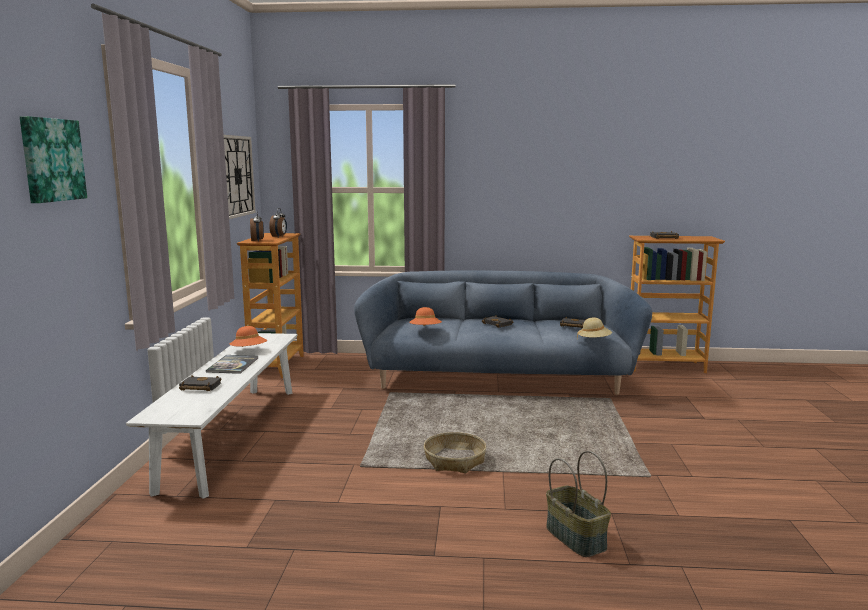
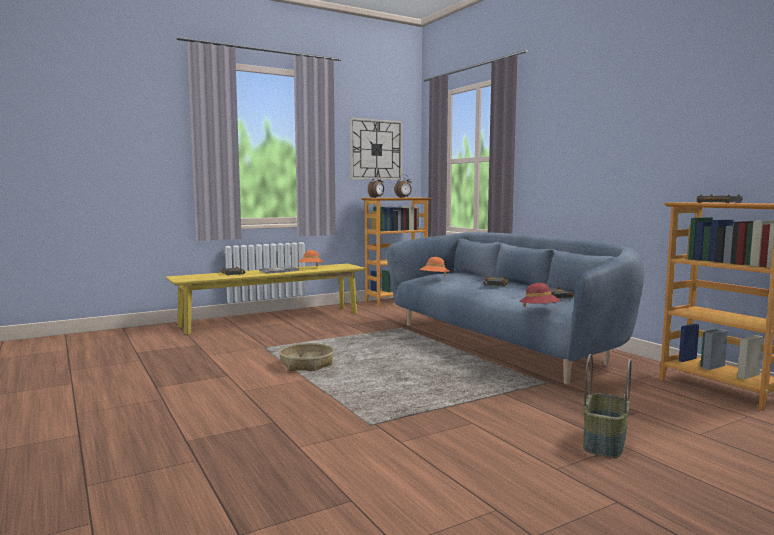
camera: 55 degrees right, 5 degrees down
picture [20,116,87,203] -> none
white bench [126,333,297,499] -> yellow bench [165,263,366,334]
basket [546,451,611,557] -> basket moved to [583,354,632,458]
beige hat [577,318,612,340] -> red hat [520,283,561,307]

